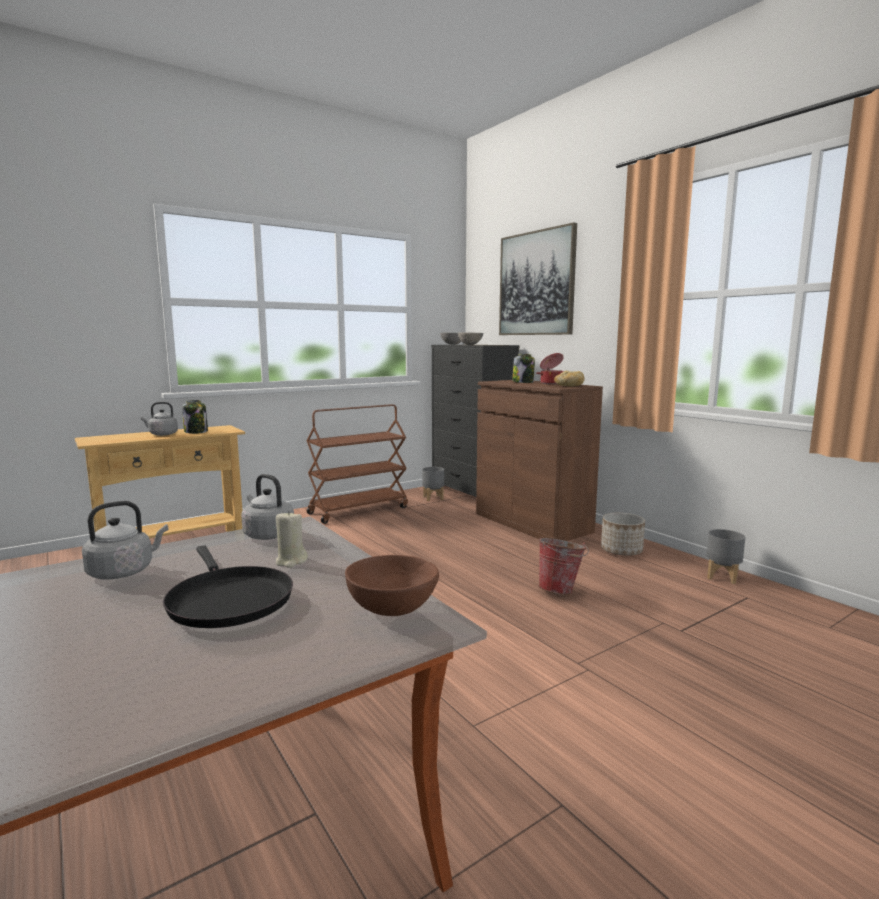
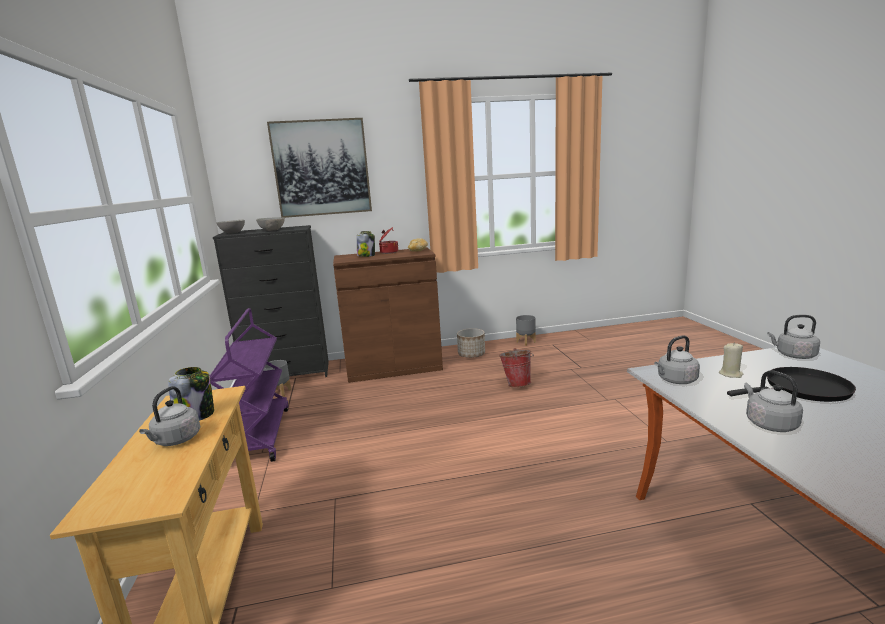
camera: 65 degrees left, 5 degrees up
brown cart [307,404,408,524] -> purple cart [210,308,288,462]
brown bowl [345,555,439,616] -> grey kettle [767,315,820,359]

